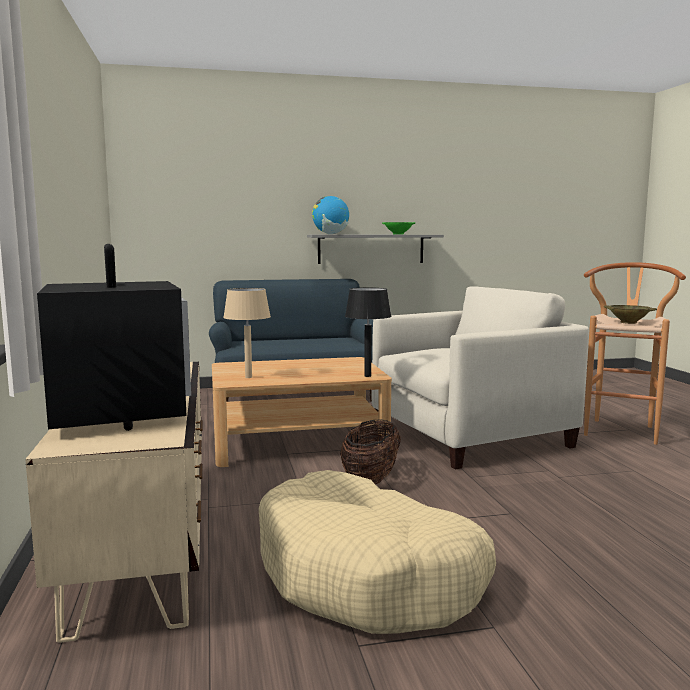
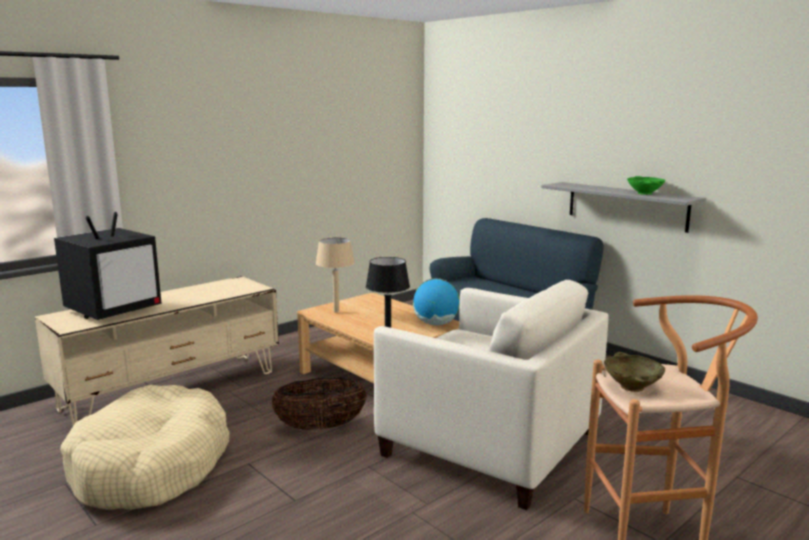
camera: 60 degrees right, 5 degrees up
globe [312,196,349,234] -> globe moved to [413,278,460,325]

